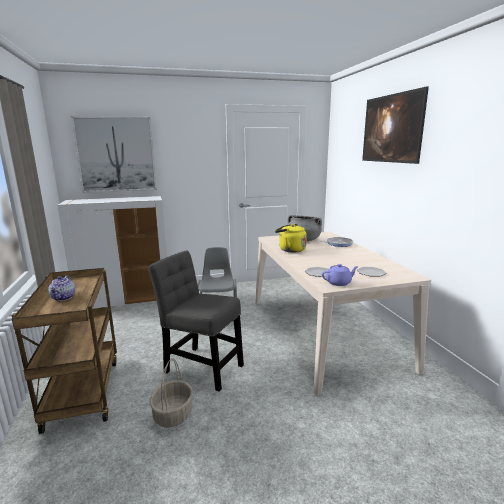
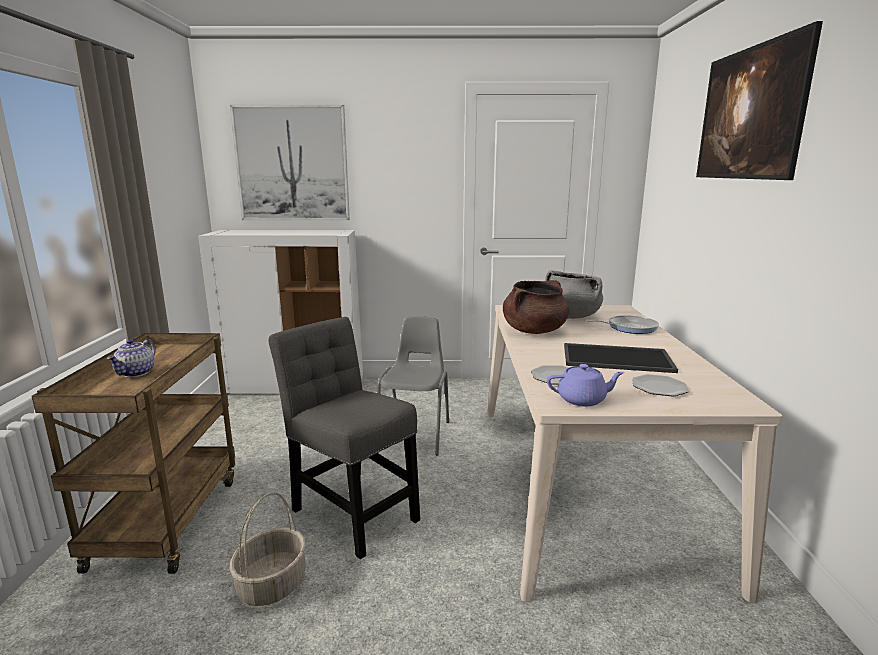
camera: 15 degrees right, 0 degrees up
yellow kettle [275,224,307,253] -> brown cooking pot [503,280,569,334]
none -> tray [564,343,678,373]

